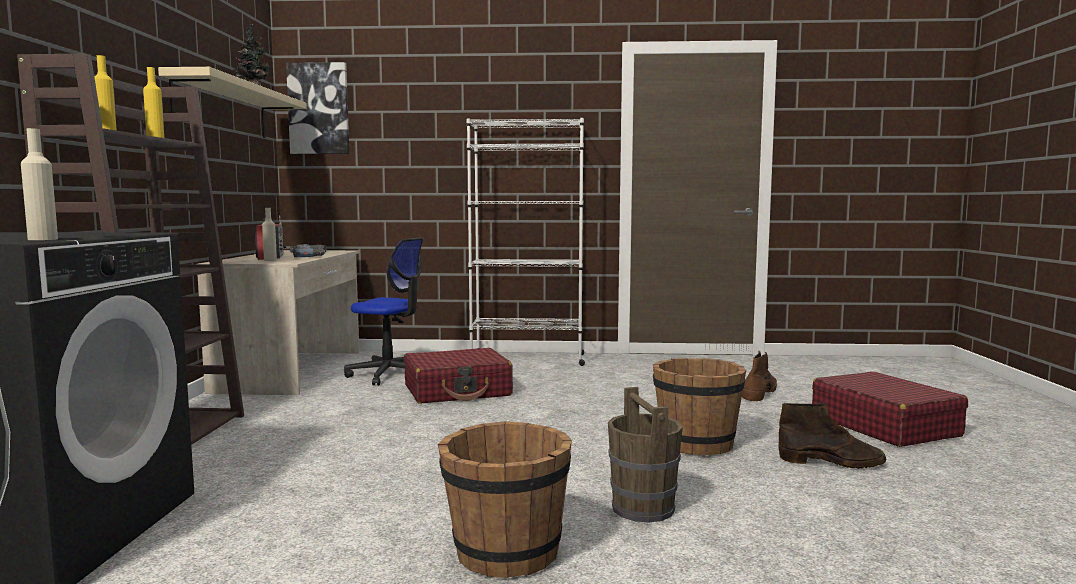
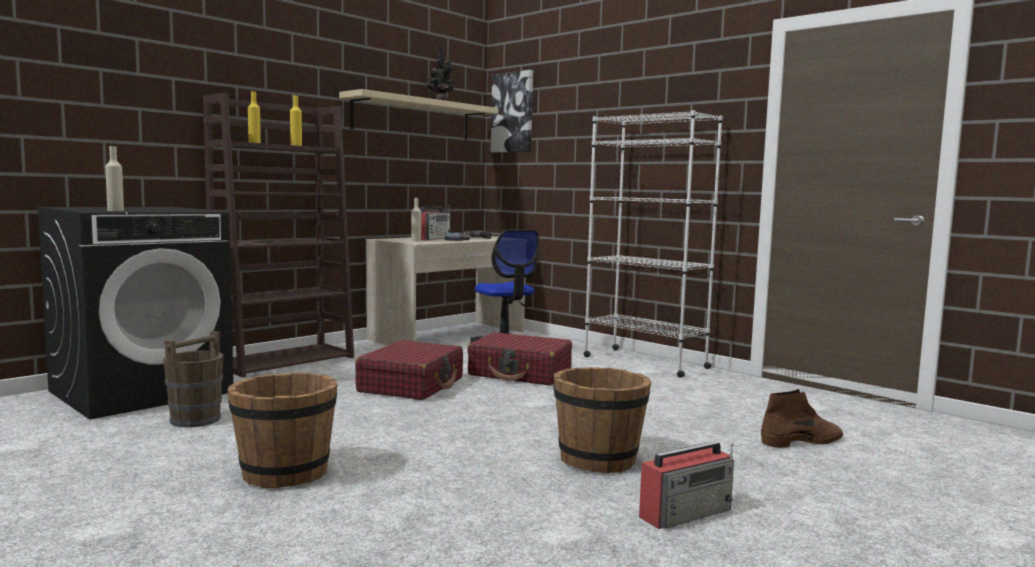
camera: 40 degrees right, 0 degrees up
brown bucket [608,387,683,523] -> brown bucket moved to [163,331,223,428]
brown boot [778,402,886,469] -> radio [639,441,734,529]
red suitcase [812,371,968,447] -> red suitcase moved to [355,340,463,400]

